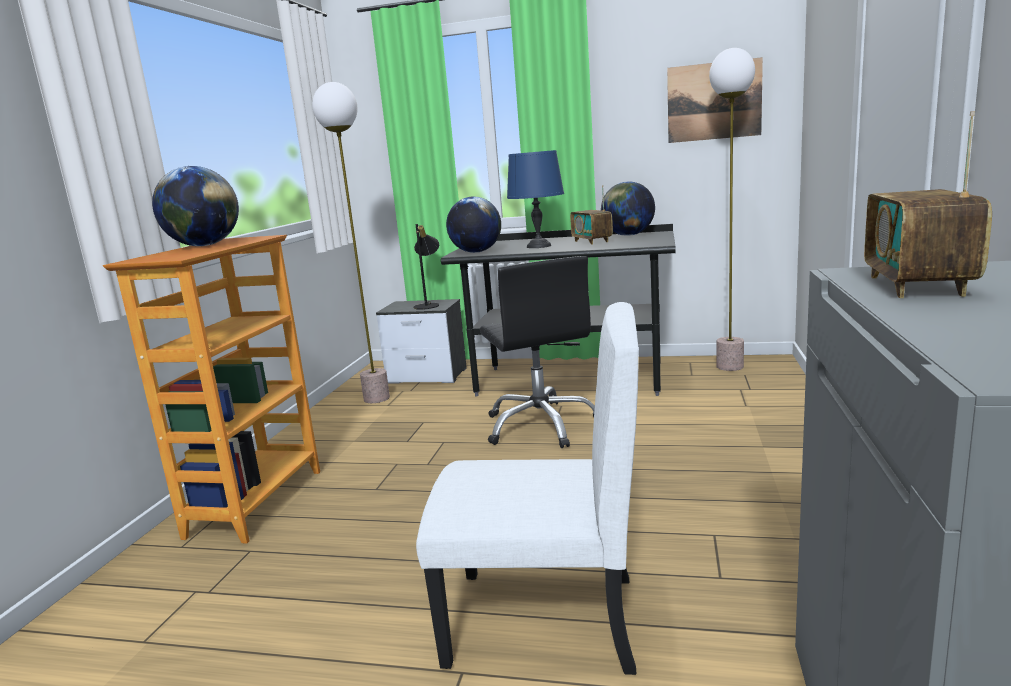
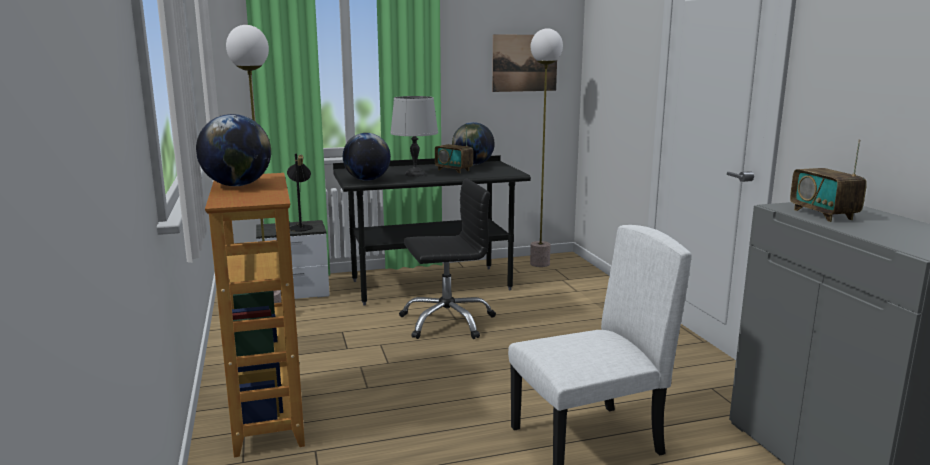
camera: 30 degrees left, 0 degrees up
black office chair [480,256,595,448] -> black office chair turned 60 degrees counterclockwise [399,179,496,339]
blue table lamp [507,150,564,248] -> grey table lamp [390,96,438,177]

